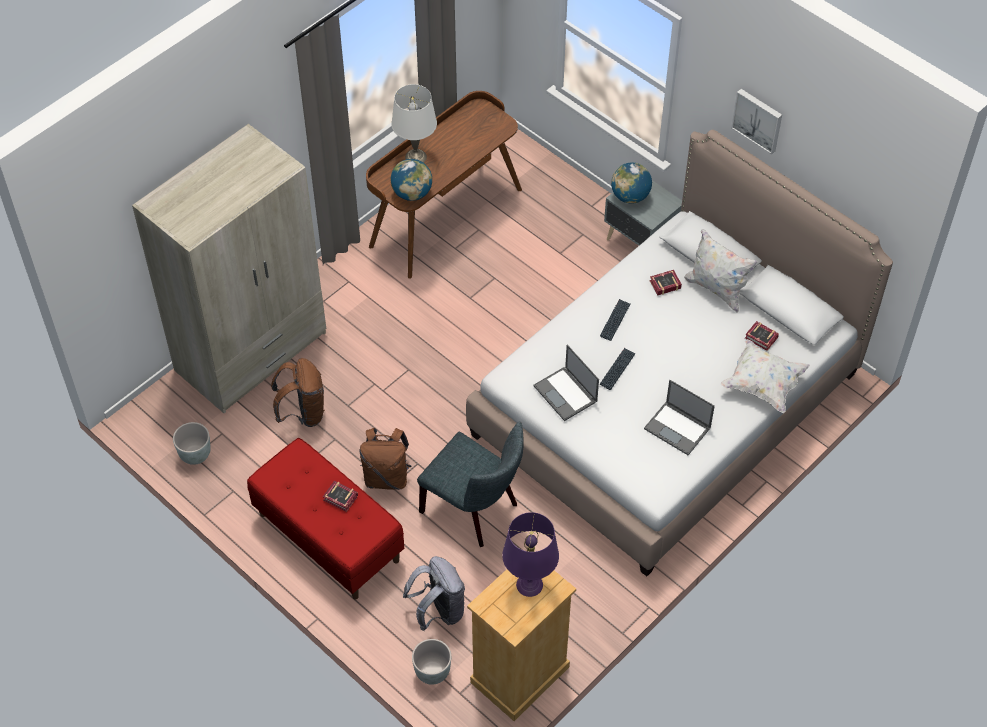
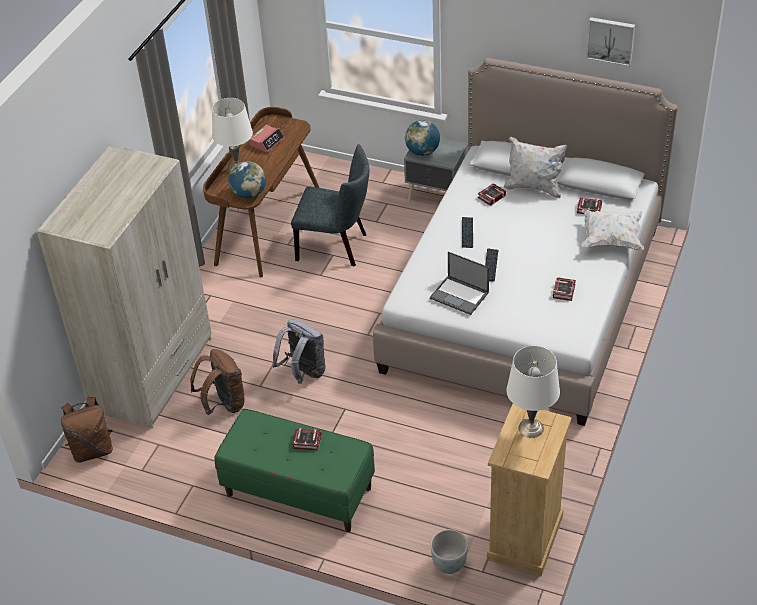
camera: 20 degrees left, 10 degrees down
grey planter [173,422,211,465] -> none
red bench [247,438,404,600] -> green bench [214,409,375,532]
brown backpack [359,428,412,490] -> brown backpack moved to [61,397,113,463]
grey backpack [403,556,465,631] -> grey backpack moved to [272,320,326,384]
grey chair [417,421,524,547] -> grey chair moved to [291,144,369,267]
purple table lamp [502,512,559,597] -> white table lamp [506,346,560,438]
laptop [644,380,715,455] -> book [553,277,576,301]
picture [731,89,782,154] -> picture moved to [586,17,635,66]
none -> alarm clock [249,125,285,153]

